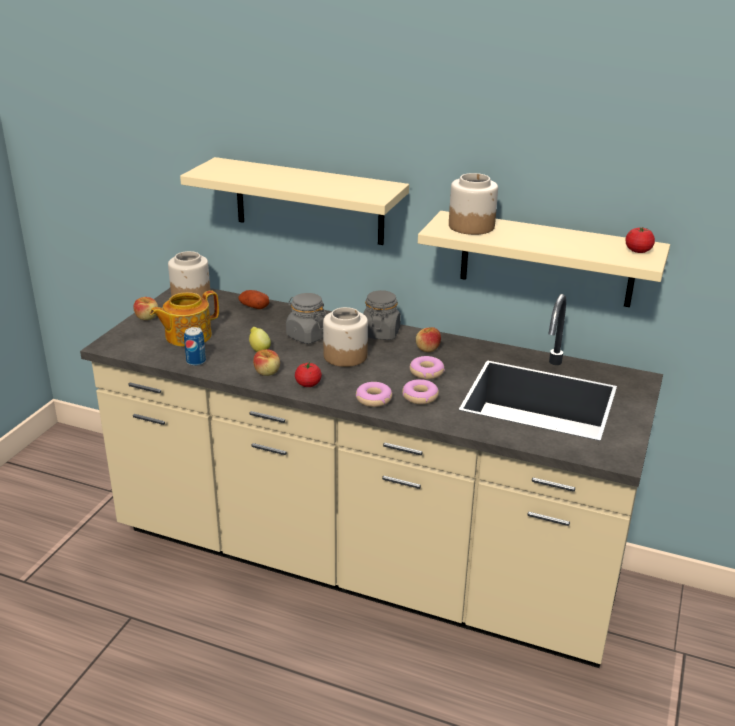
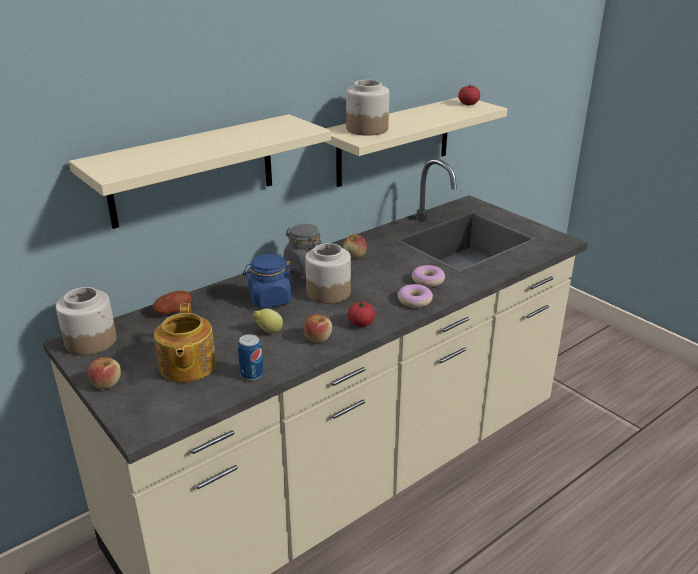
camera: 60 degrees left, 0 degrees up
grey jar [286,293,326,344] -> blue jar [243,254,294,308]
donut [410,356,445,379] -> none

